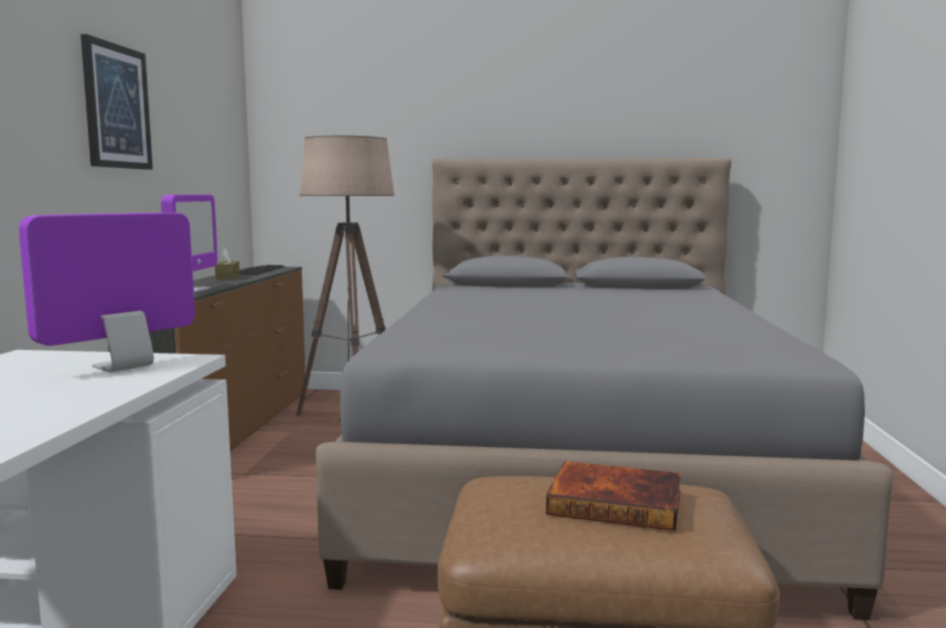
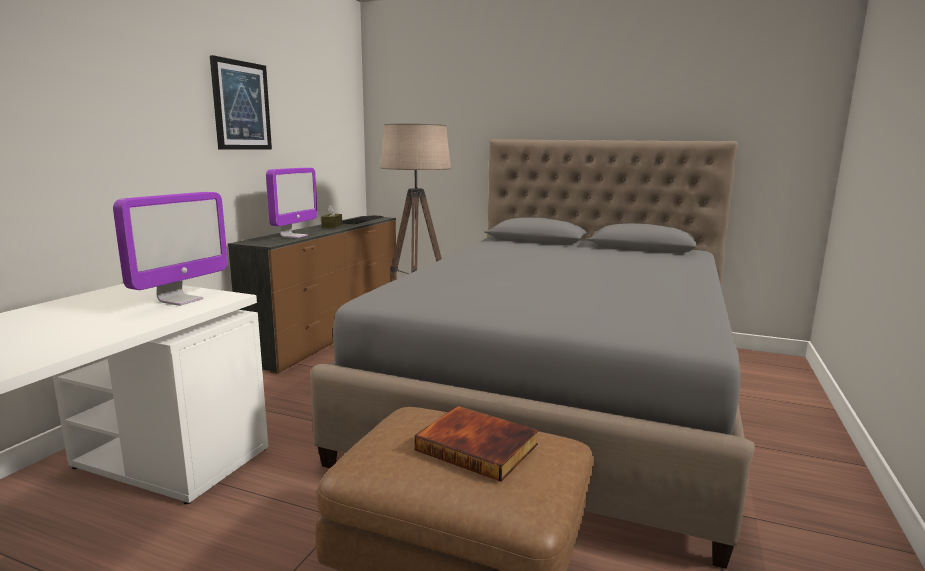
camera: 15 degrees right, 5 degrees up
monitor [19,213,195,372] -> monitor turned 150 degrees clockwise [113,192,228,306]

